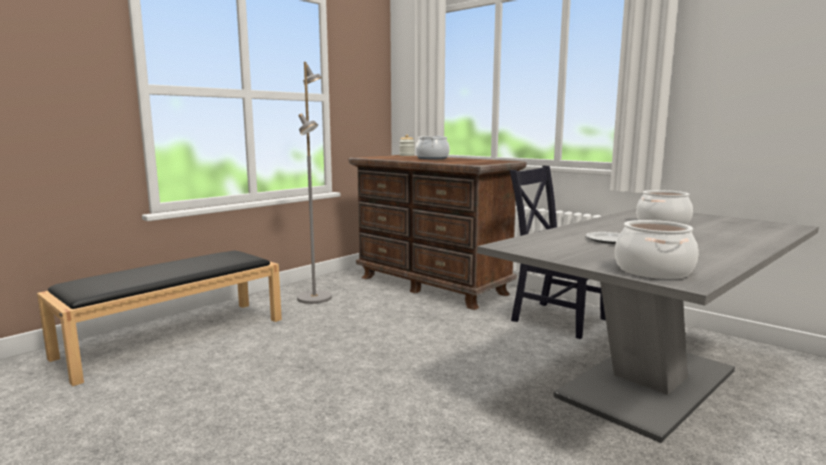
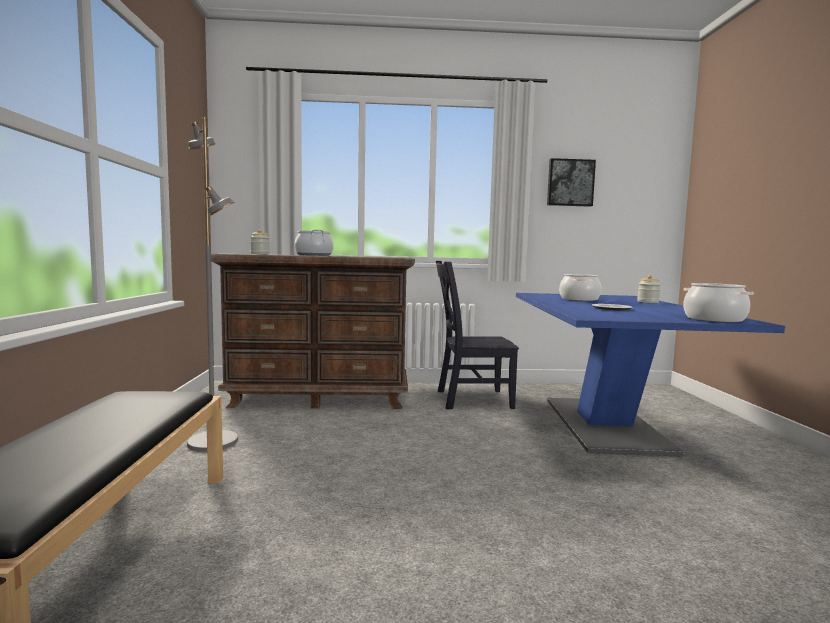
camera: 45 degrees left, 5 degrees down
grey dining table [477,209,819,443] -> blue dining table [516,293,785,457]
none -> picture [547,158,596,207]
none -> jar [637,275,661,303]

